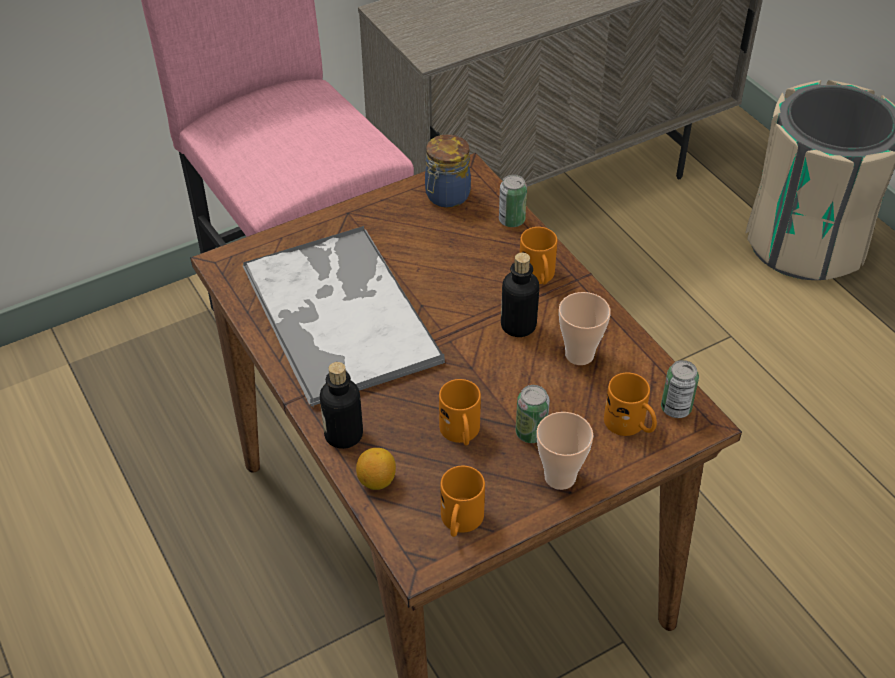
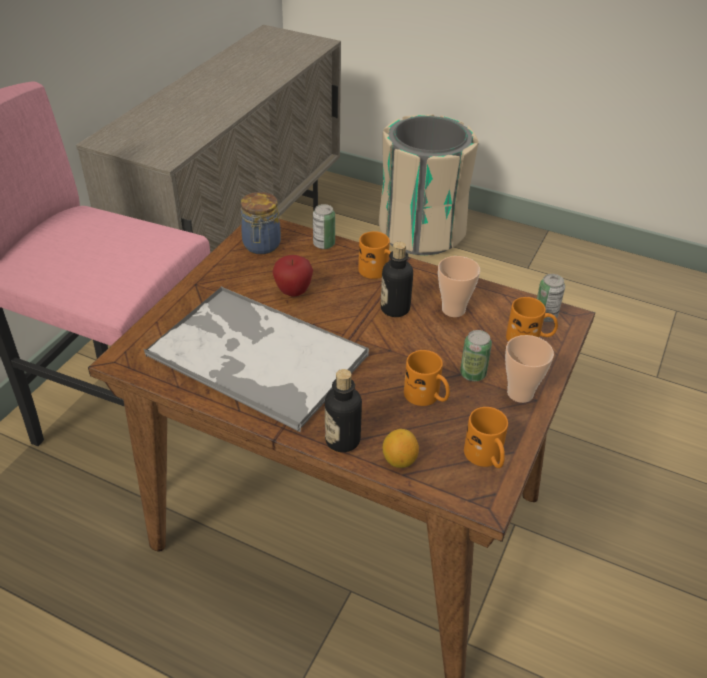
camera: 35 degrees left, 5 degrees down
none -> apple [272,255,313,297]

